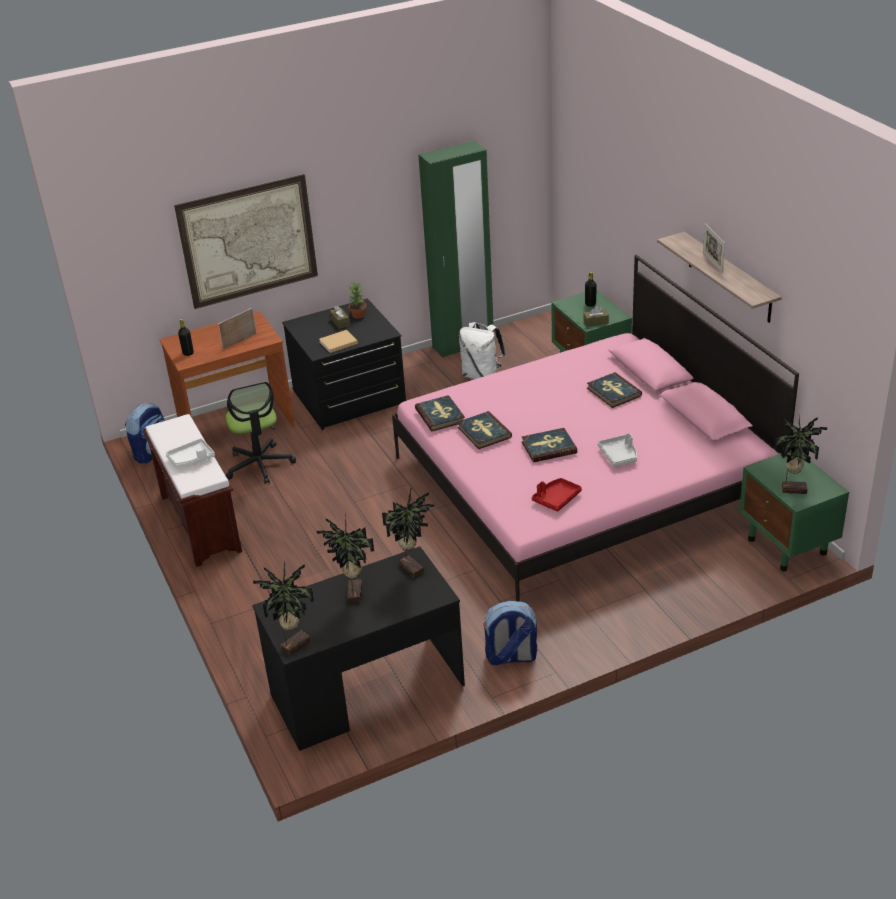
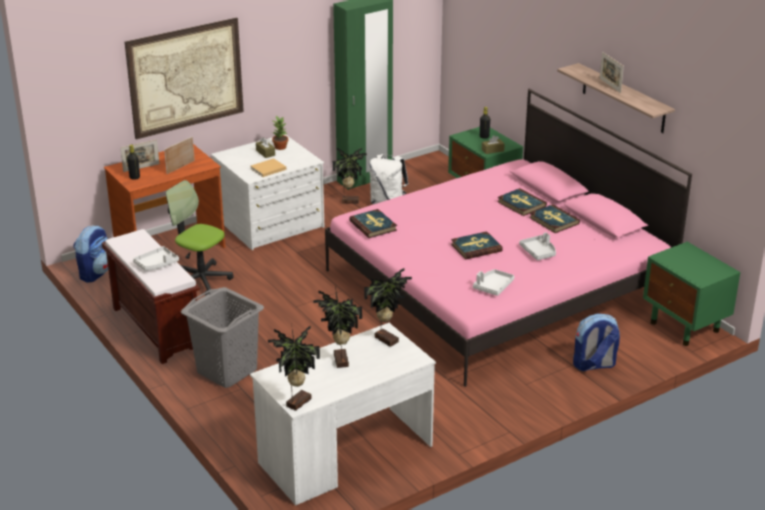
camera: 10 degrees left, 5 degrees down
office chair [226,382,296,484] -> office chair turned 150 degrees clockwise [166,180,234,296]
black desk [252,547,465,751] -> white desk [250,323,436,505]
black dresser [282,298,406,430] -> white dresser [211,134,324,250]
book [457,411,512,449] -> book moved to [529,204,580,233]
backpack [483,601,537,665] -> backpack moved to [573,314,620,371]
red tray [532,478,582,512] -> white tray [473,269,515,296]
potted plant [774,416,827,494] -> potted plant moved to [333,147,367,204]
none -> picture frame [120,139,160,172]
none -> grey laundry basket [181,287,264,388]

